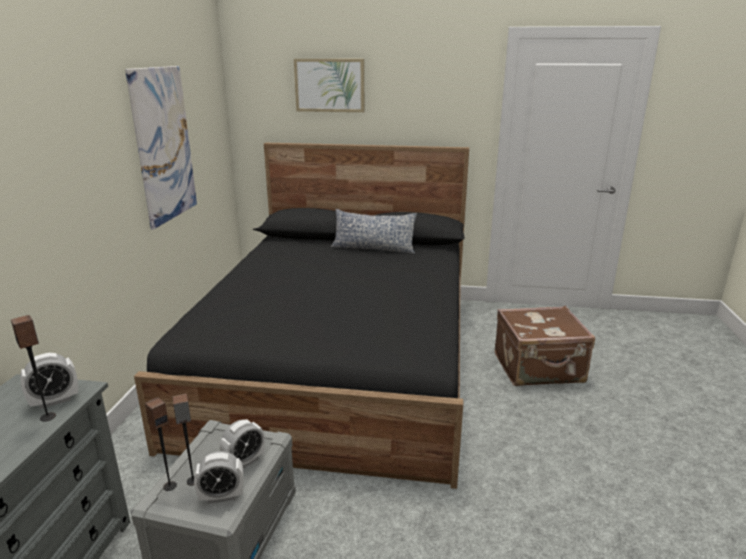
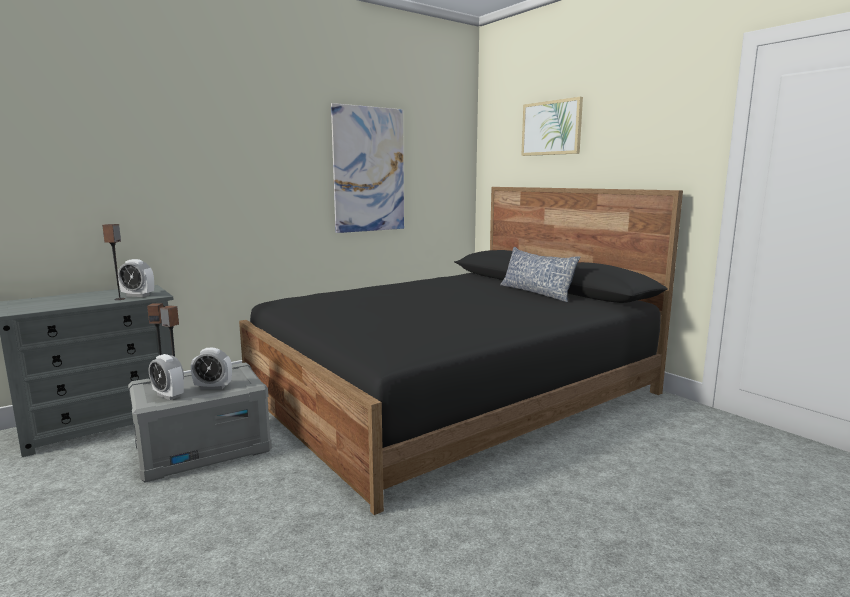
camera: 45 degrees right, 10 degrees down
brown suitcase [495,306,595,386] -> none

